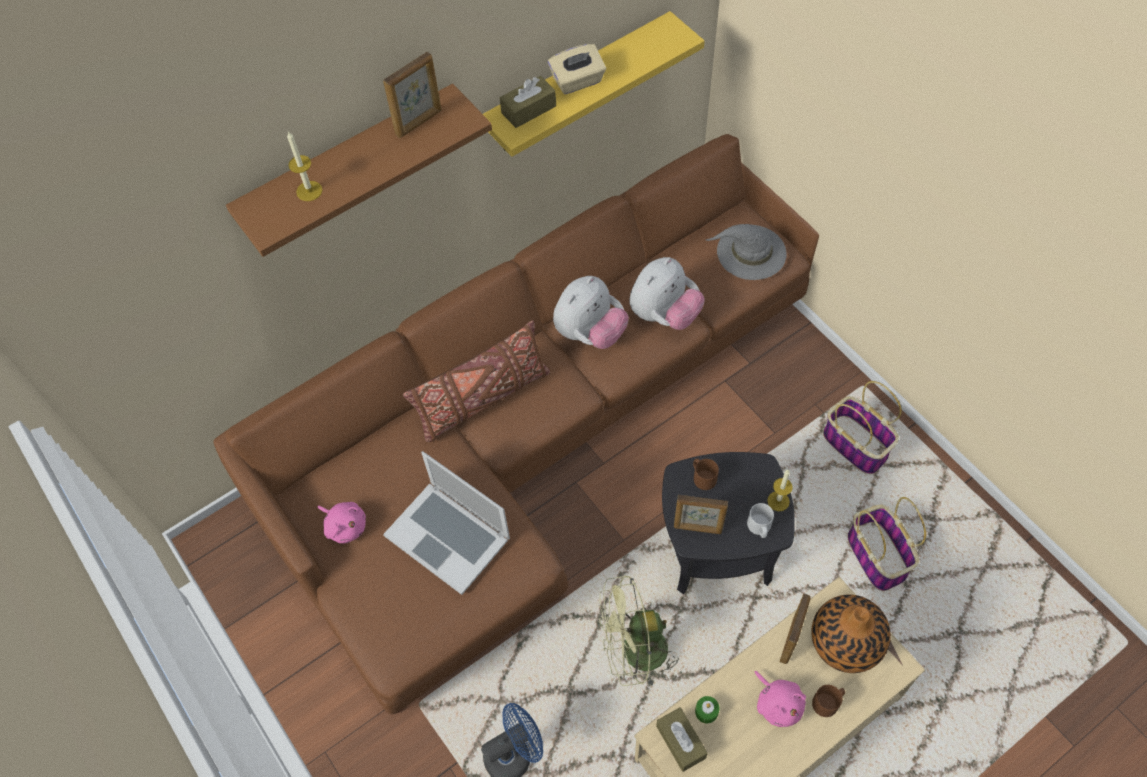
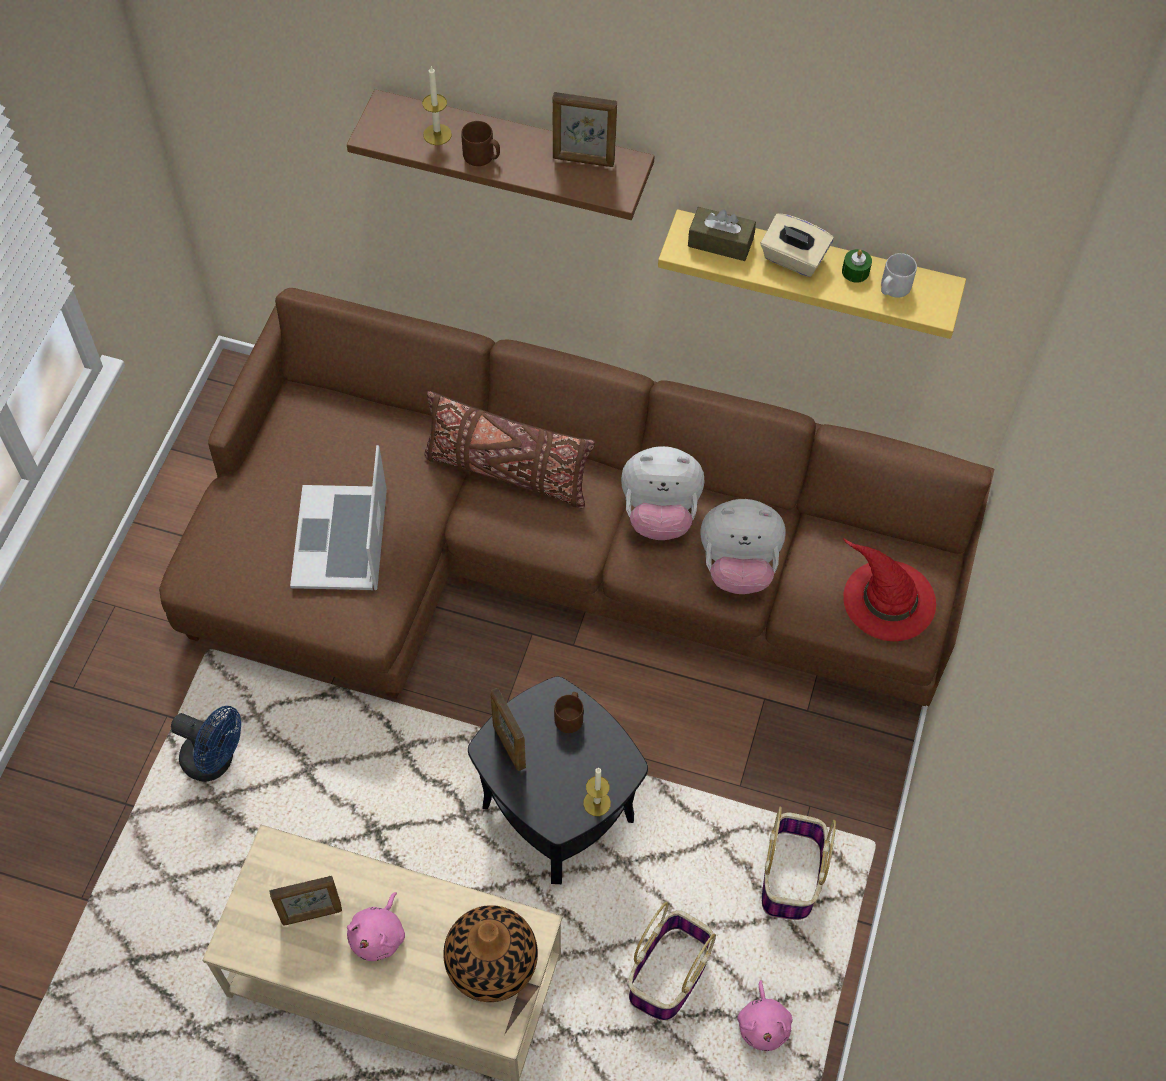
camera: 50 degrees right, 0 degrees up
pink plush toy [318,502,366,543] -> pink plush toy moved to [737,980,792,1051]
green fan [599,575,679,687] -> none
brown tissue box [656,707,708,772] -> none
green candle [695,696,720,723] -> green candle moved to [842,249,872,283]
grey hat [705,224,787,280] -> red hat [843,538,936,641]
grey mug [747,503,774,538] -> grey mug moved to [881,253,917,298]
picture frame [780,594,811,664] -> picture frame moved to [269,876,342,926]
brown mug [812,685,845,717] -> brown mug moved to [461,121,500,166]

